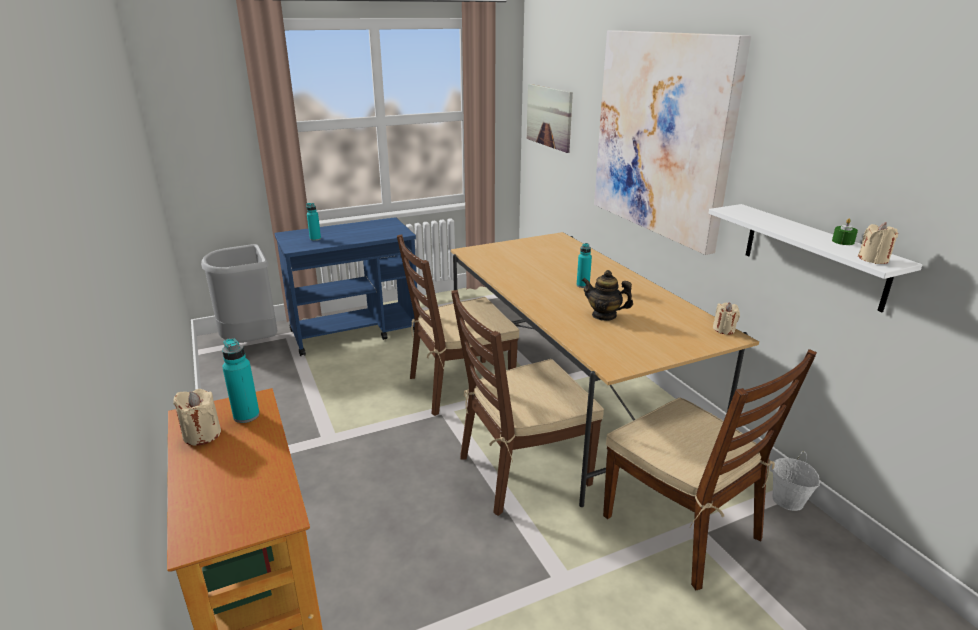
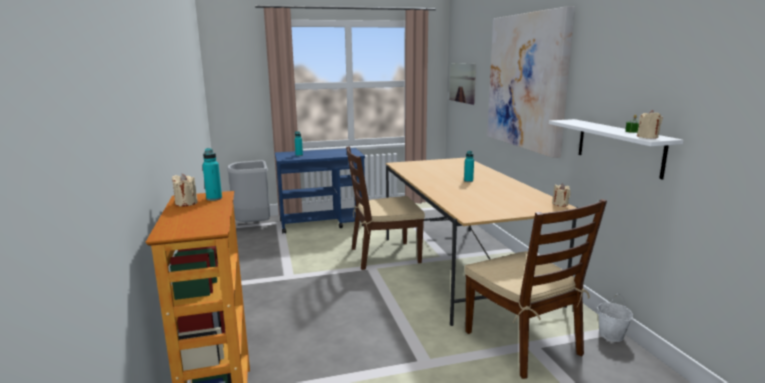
camera: 10 degrees right, 10 degrees down
brown chair [451,290,604,516] -> none
teapot [581,270,633,321] -> none

